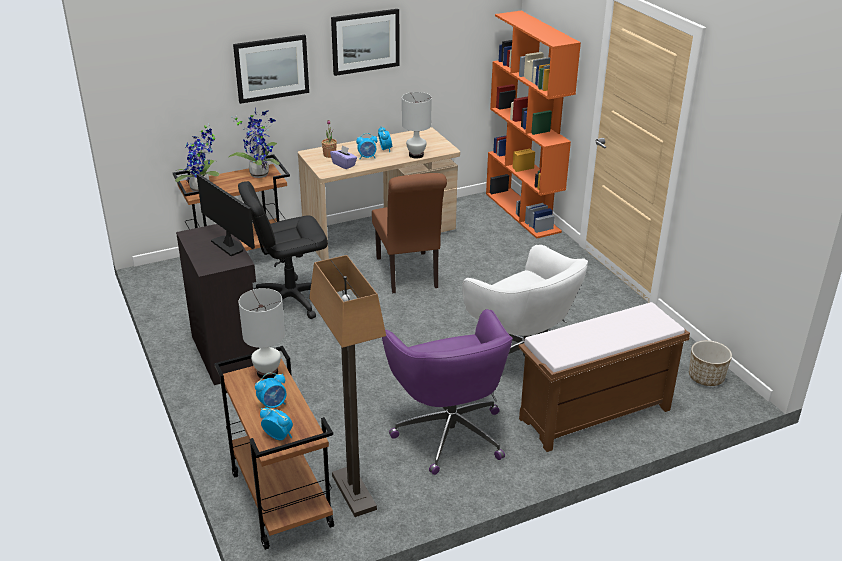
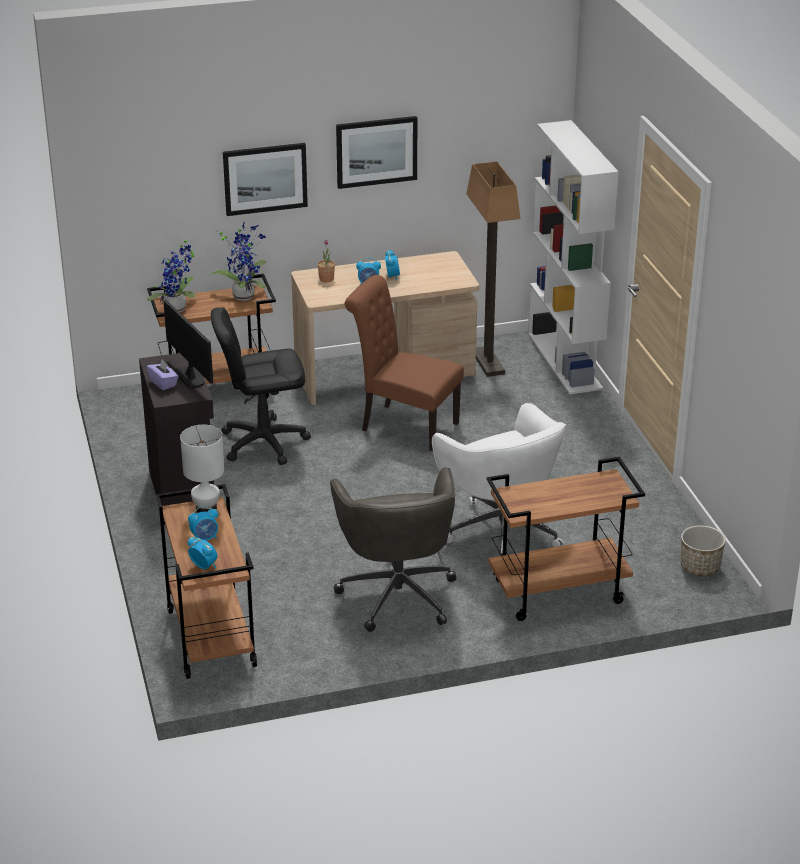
camera: 10 degrees right, 0 degrees up
floor lamp [309,255,386,517] -> floor lamp moved to [466,161,521,377]
purple tissue box [330,145,357,169] -> purple tissue box moved to [146,360,178,390]
brown chair [372,173,447,293] -> brown chair turned 120 degrees clockwise [345,275,464,451]
purple office chair [382,309,513,475] -> grey office chair [330,467,457,632]
white table lamp [402,92,432,159] -> none
orange bookcase [486,11,581,239] -> white bookcase [528,120,619,395]
brown bench [519,302,690,452] -> brown cart [487,457,645,621]

